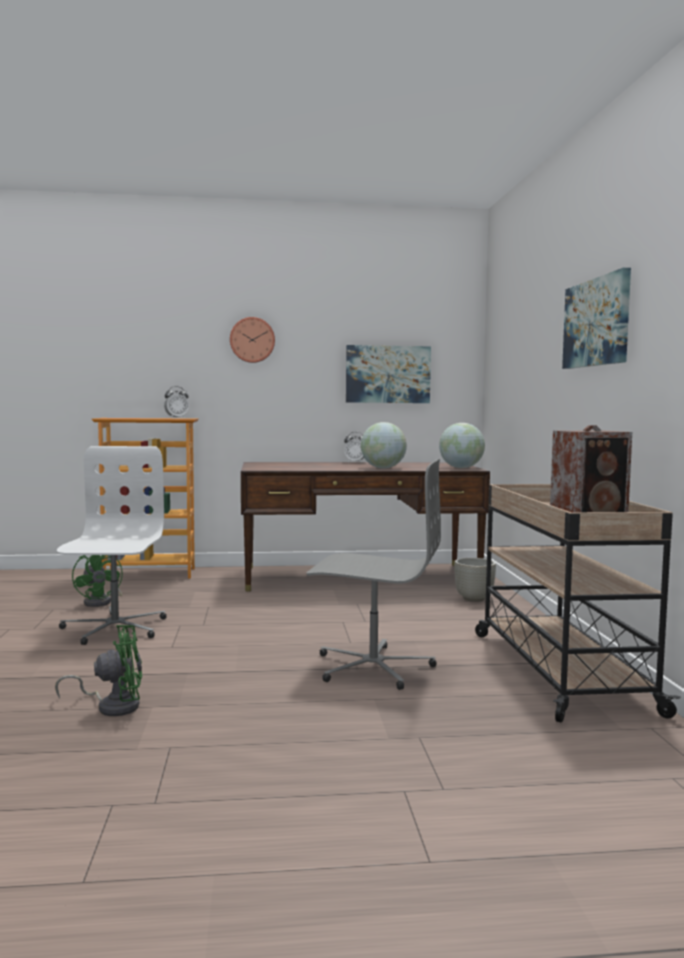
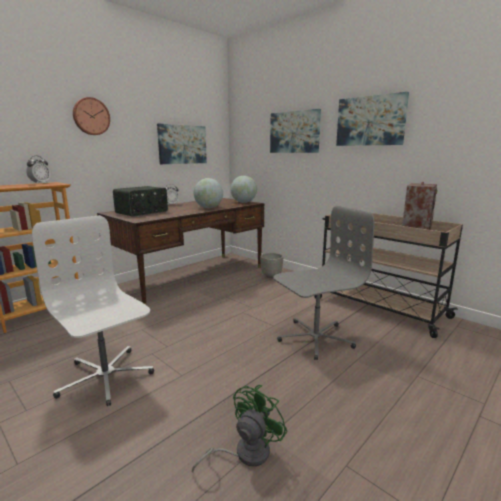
camera: 40 degrees left, 10 degrees up
green fan [72,555,123,607] -> none
none -> radio [113,186,168,217]
none -> picture [270,109,321,153]

